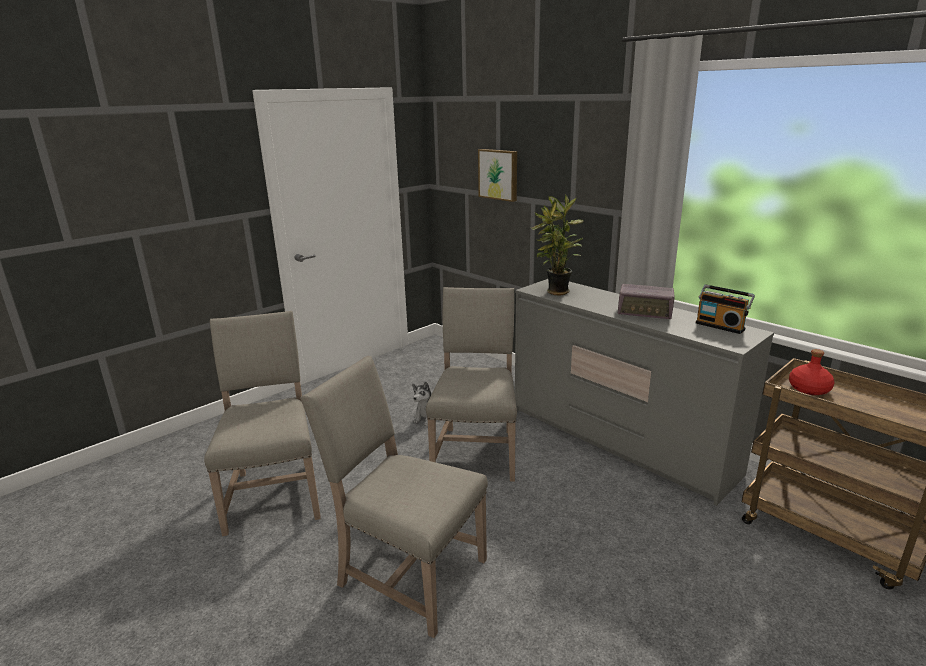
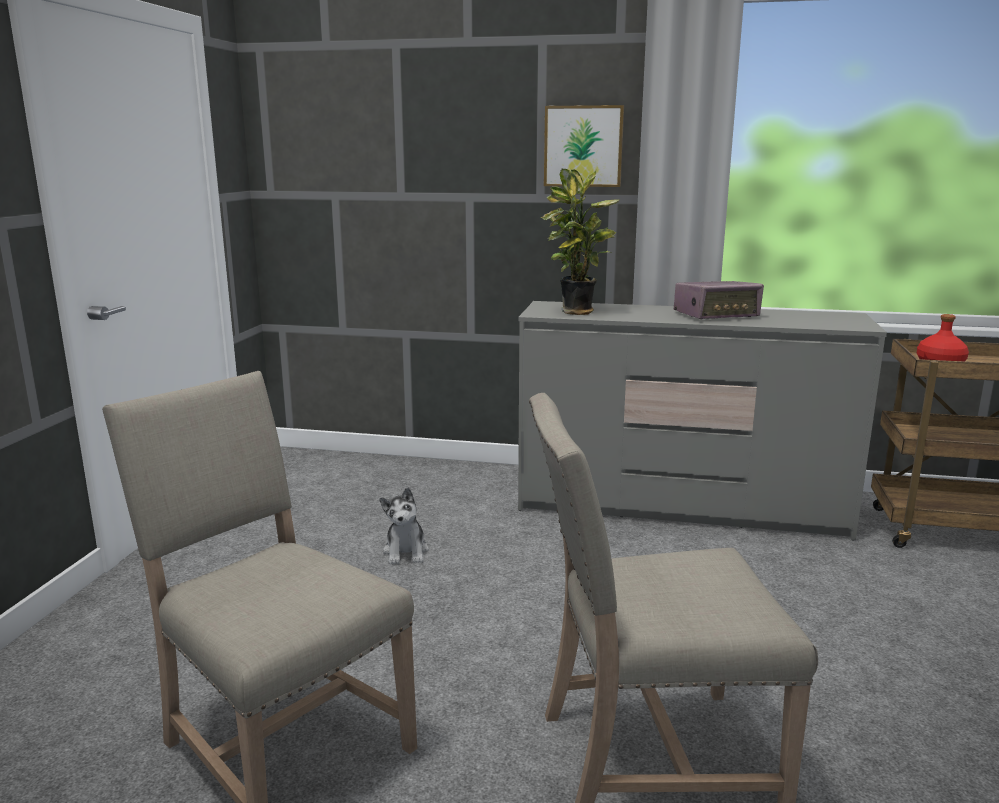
camera: 35 degrees left, 5 degrees down
beige chair [426,287,517,482] -> none
picture [478,149,517,202] -> picture moved to [544,105,624,187]
radio [696,285,755,334] -> none

